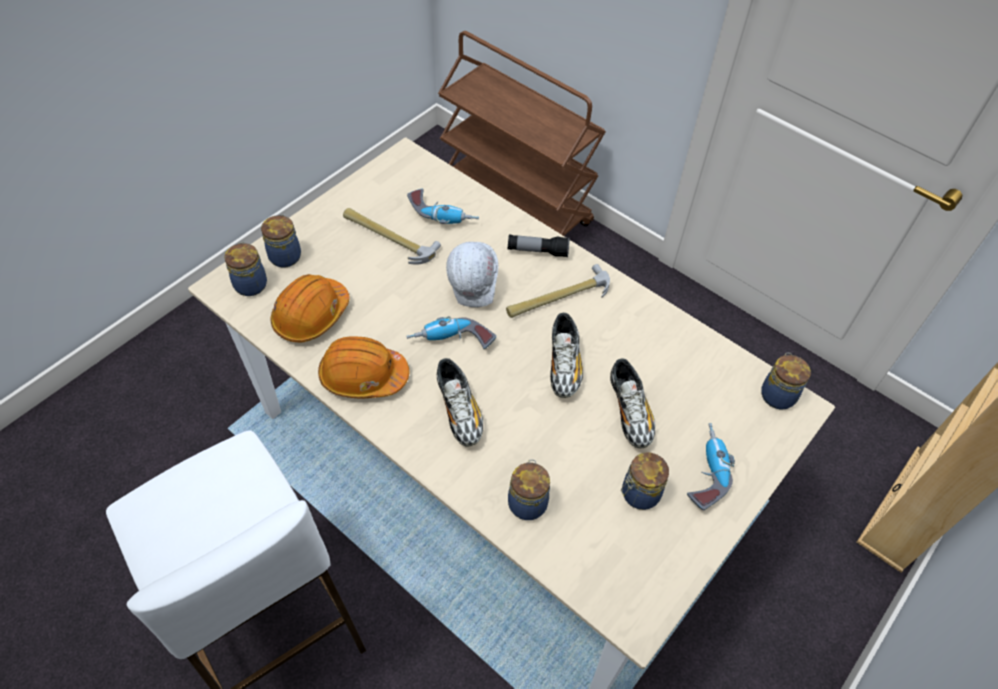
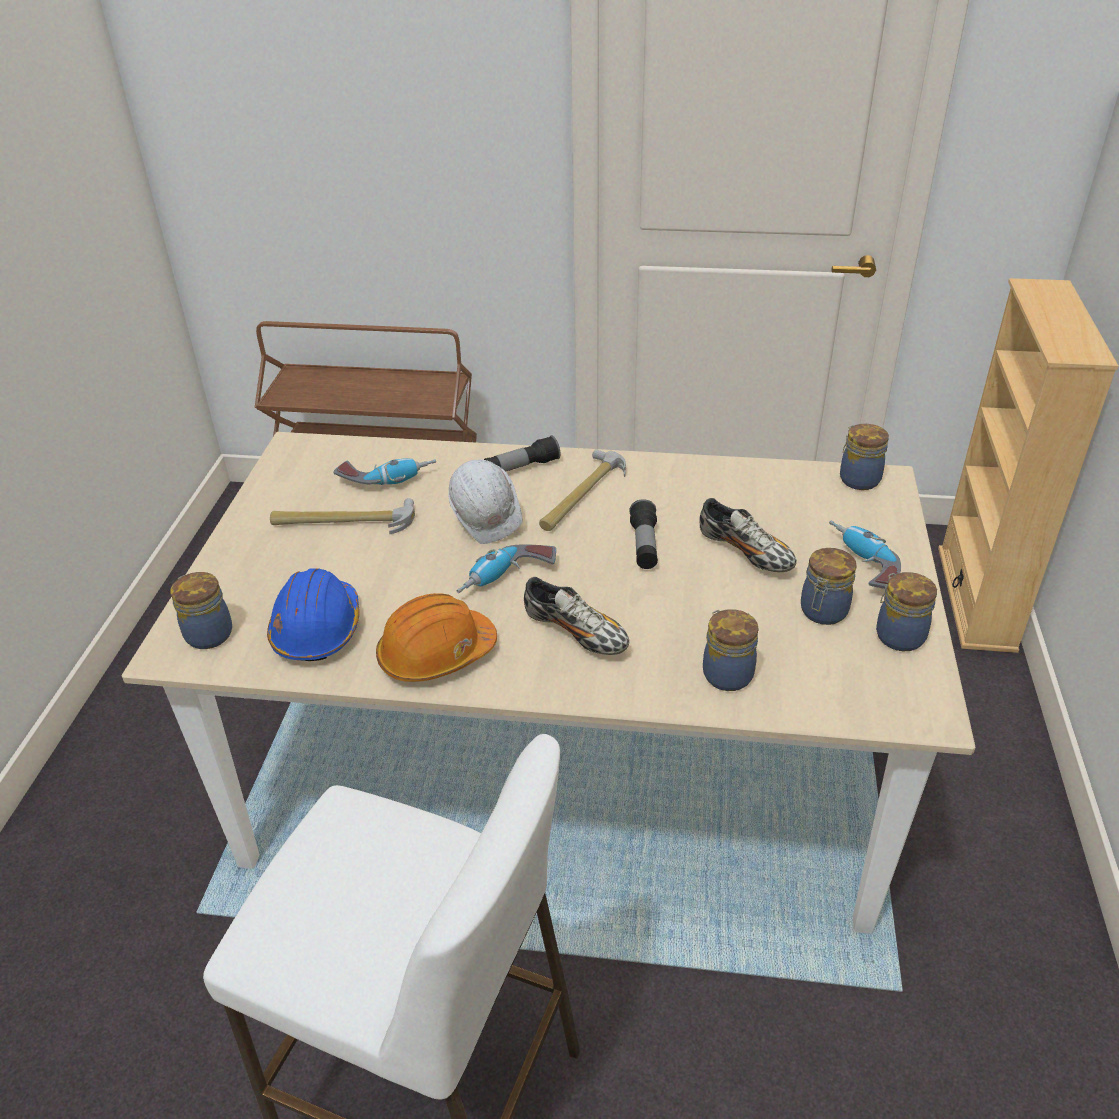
camera: 30 degrees left, 15 degrees down
jar [261,214,301,267] -> jar moved to [876,572,937,651]
orange hard hat [271,274,350,342] -> blue hard hat [267,569,360,661]
shoe [550,313,583,398] -> flashlight [629,499,658,569]

